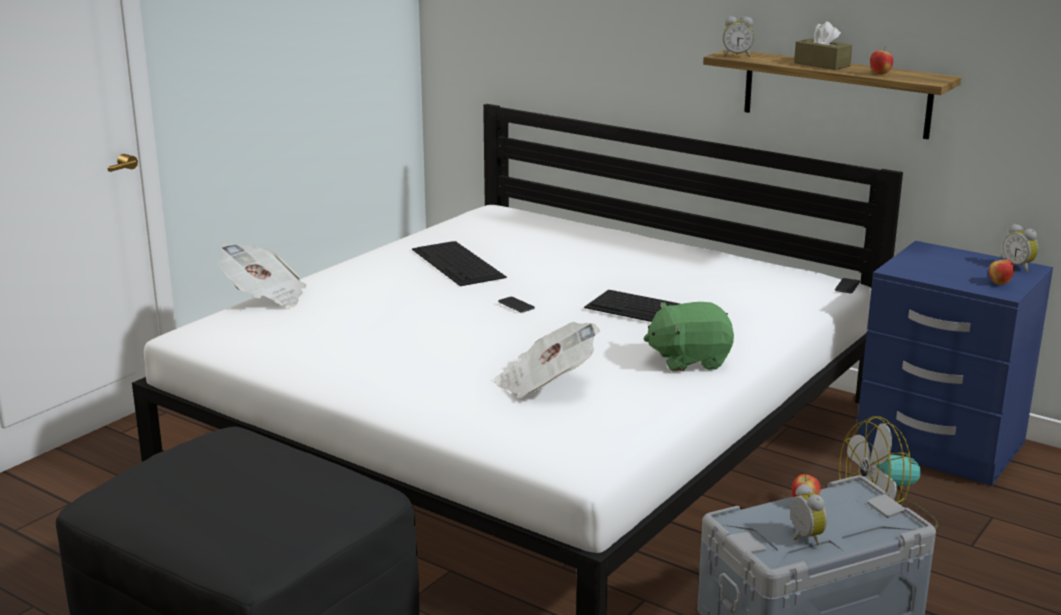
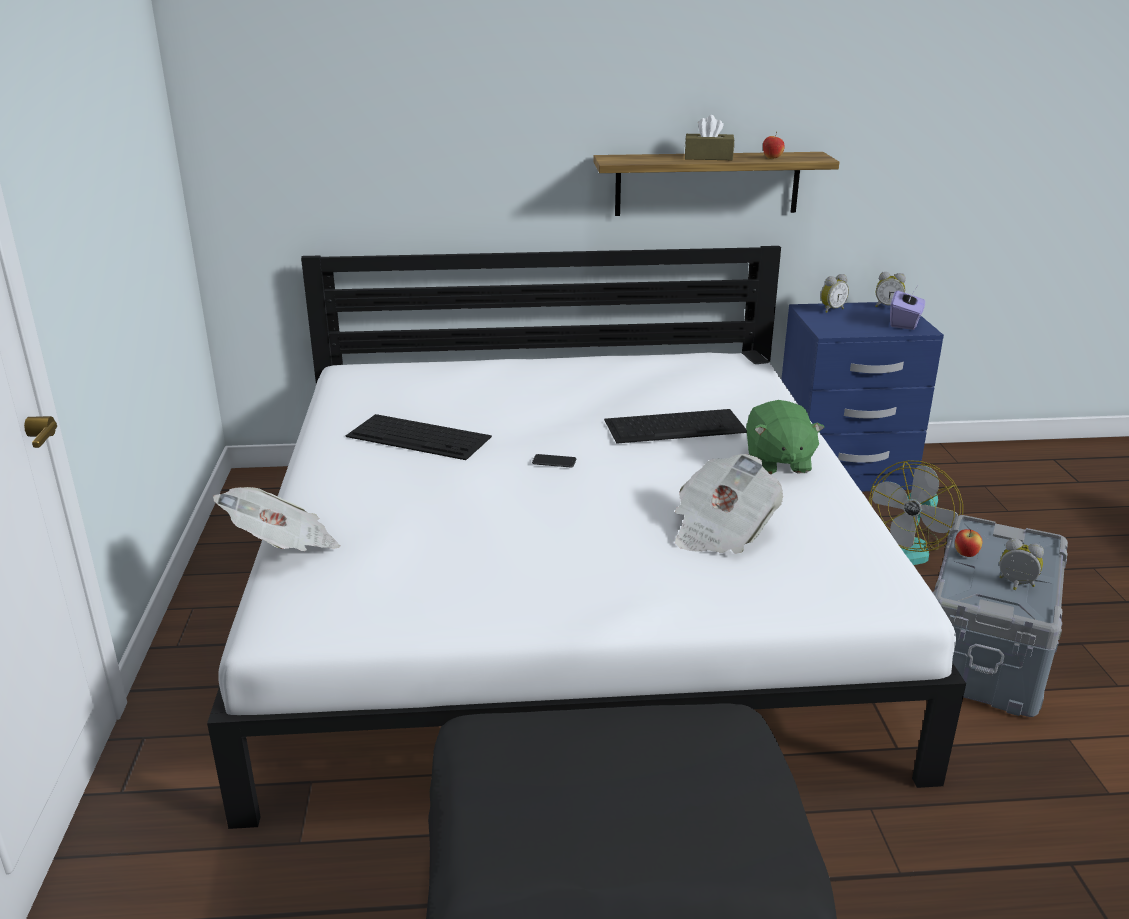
camera: 40 degrees left, 5 degrees up
green plush toy [643,302,734,371] -> green plush toy turned 45 degrees counterclockwise [746,400,825,474]
alarm clock [723,16,754,57] -> alarm clock moved to [821,274,849,313]
apple [989,255,1015,285] -> purple tissue box [890,287,926,330]

